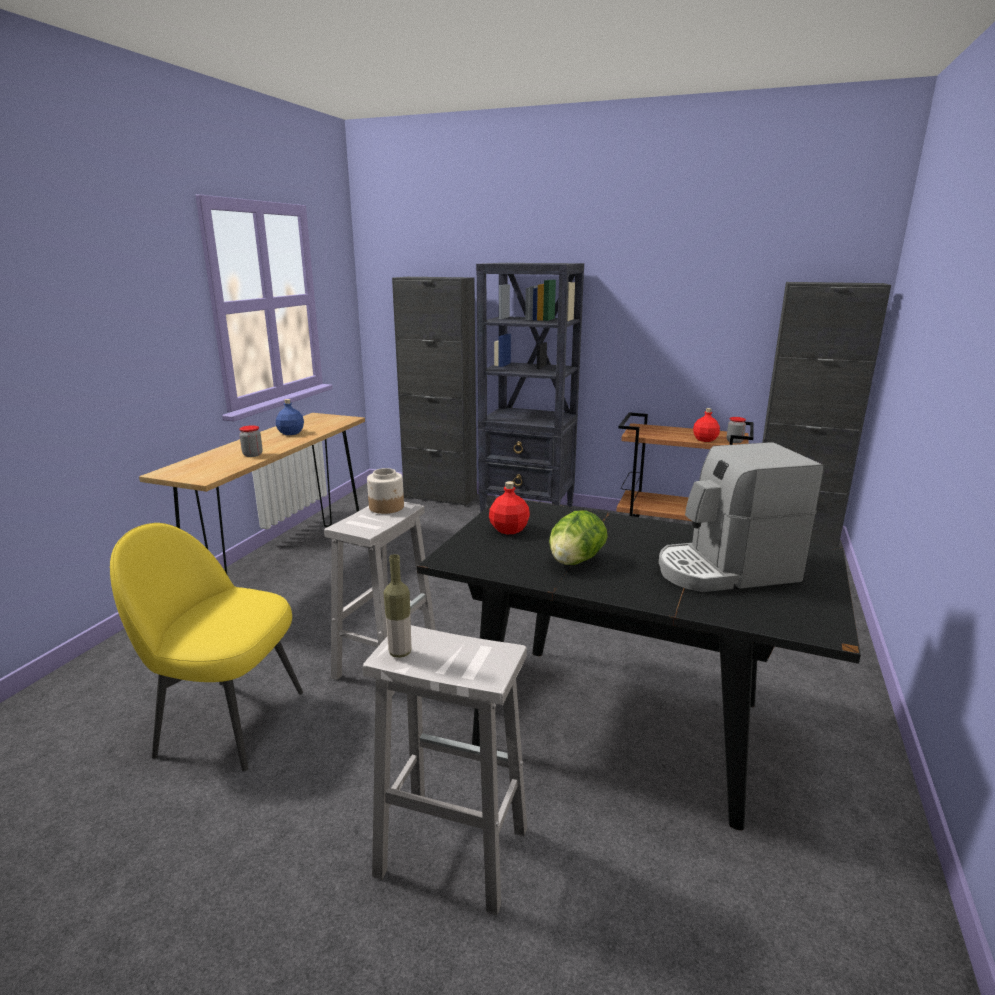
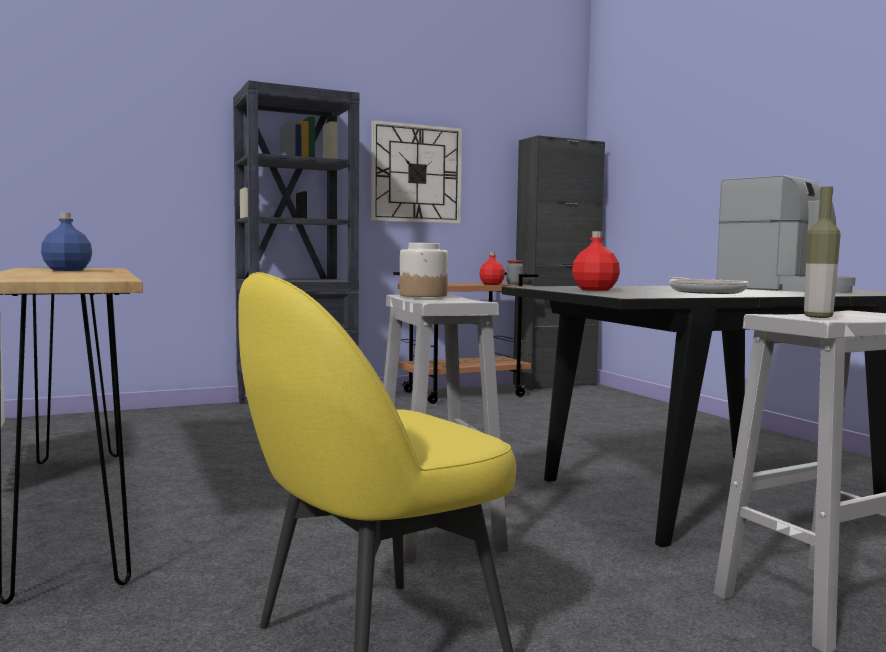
camera: 45 degrees left, 15 degrees down
jar [239,425,263,457] -> none
black cabinet [392,277,477,506] -> none
lettuce [549,510,608,565] -> frying pan [669,277,749,294]
coffee machine [659,442,824,592] -> coffee machine turned 75 degrees counterclockwise [717,175,856,293]
none -> wall clock [371,120,462,224]

